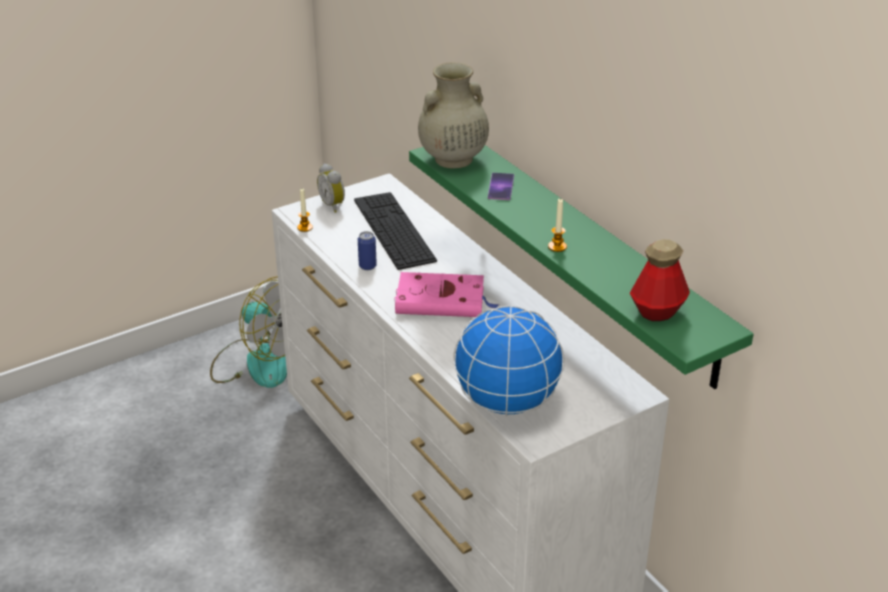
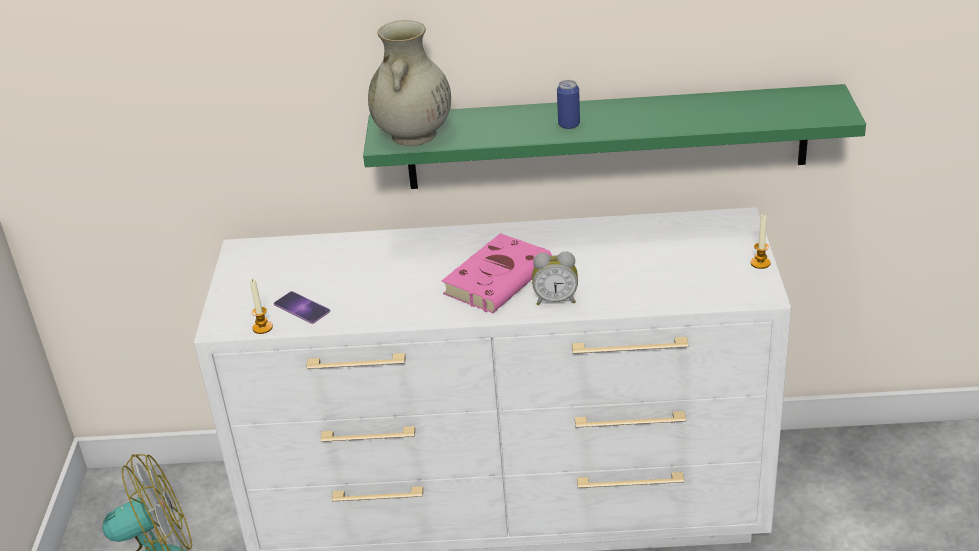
camera: 55 degrees left, 0 degrees up
alarm clock [317,163,345,213] -> alarm clock moved to [532,252,578,305]
keyboard [354,192,437,270] -> none
can [358,231,377,270] -> can moved to [557,80,580,129]
globe [453,305,565,416] -> none
phone [488,173,514,200] -> phone moved to [274,291,330,324]
candle [548,198,567,252] -> candle moved to [750,214,771,269]
bottle [630,239,690,321] -> none

